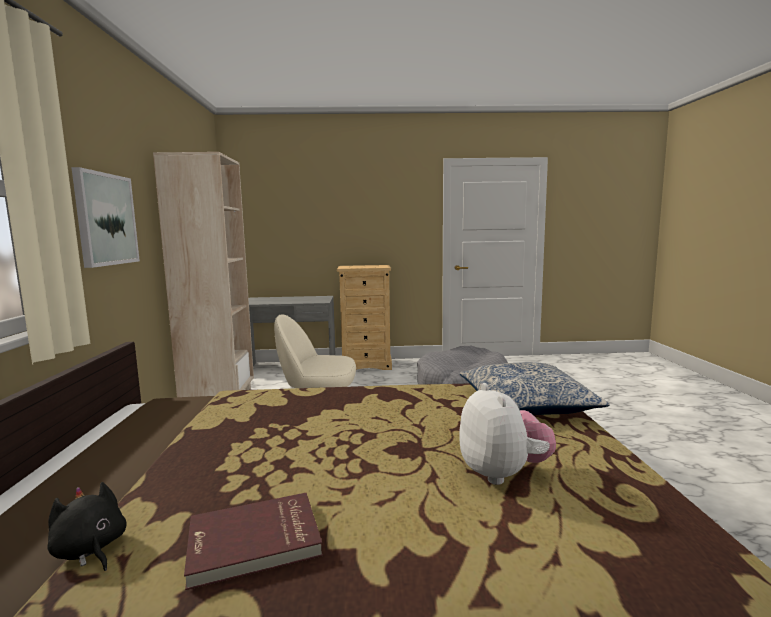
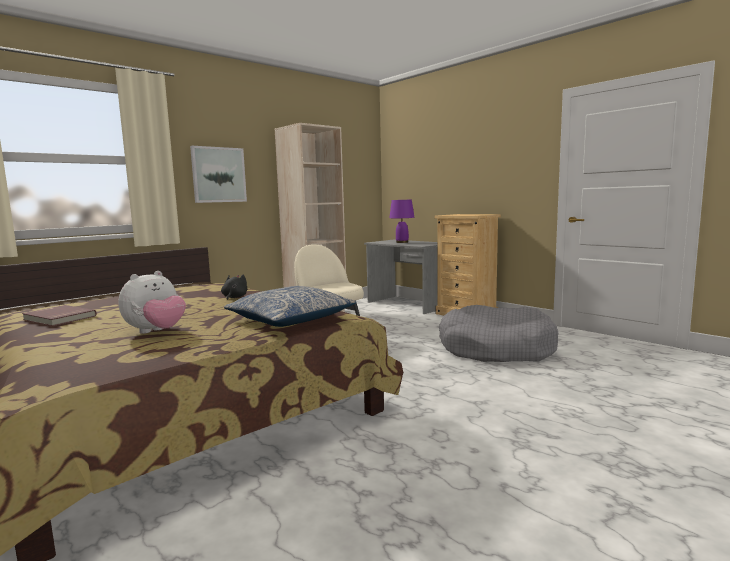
camera: 50 degrees right, 0 degrees up
black plush toy [47,482,127,571] -> black plush toy moved to [221,275,247,300]
none -> purple table lamp [389,200,415,243]

